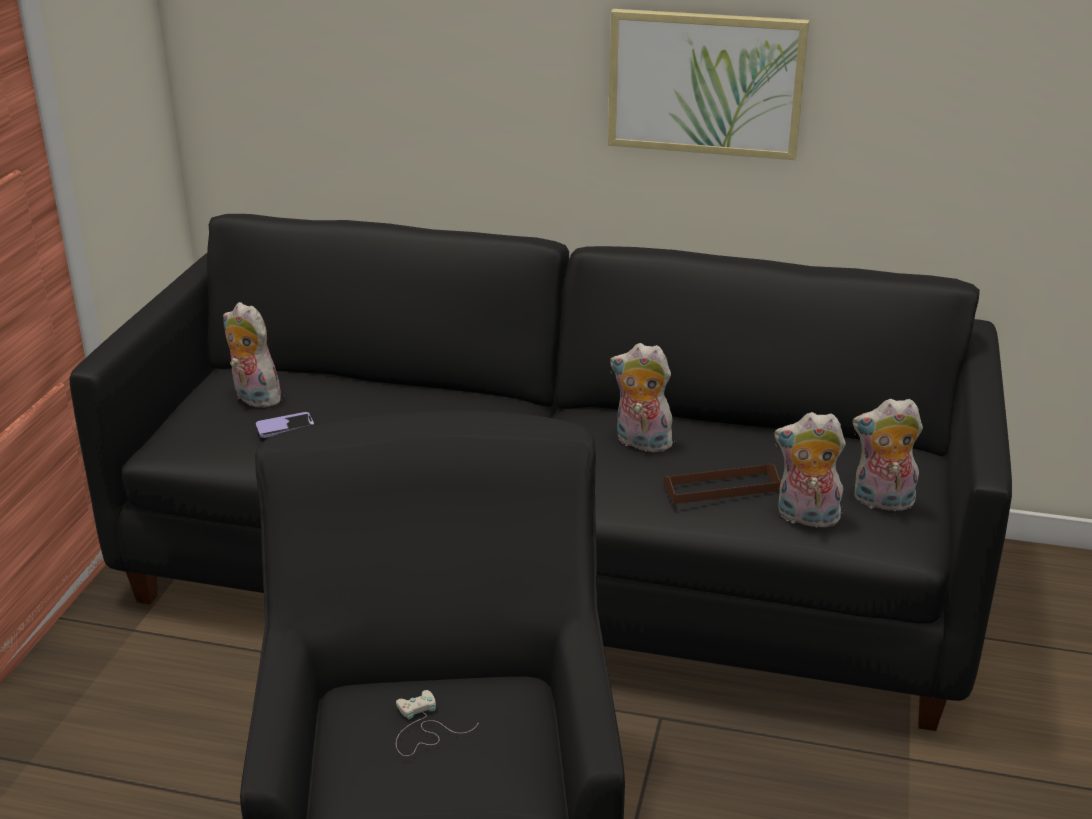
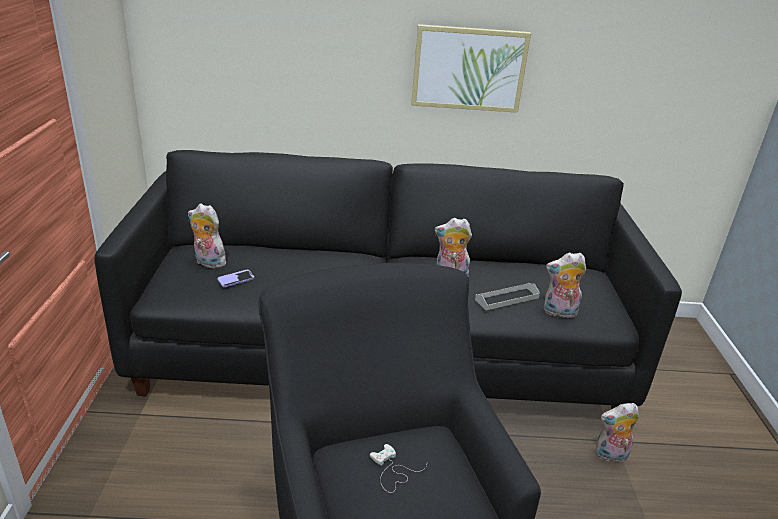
camera: 15 degrees left, 0 degrees up
brown tray [663,463,780,504] -> grey tray [475,283,540,310]
plush toy [852,399,923,511] -> plush toy moved to [595,403,639,462]

